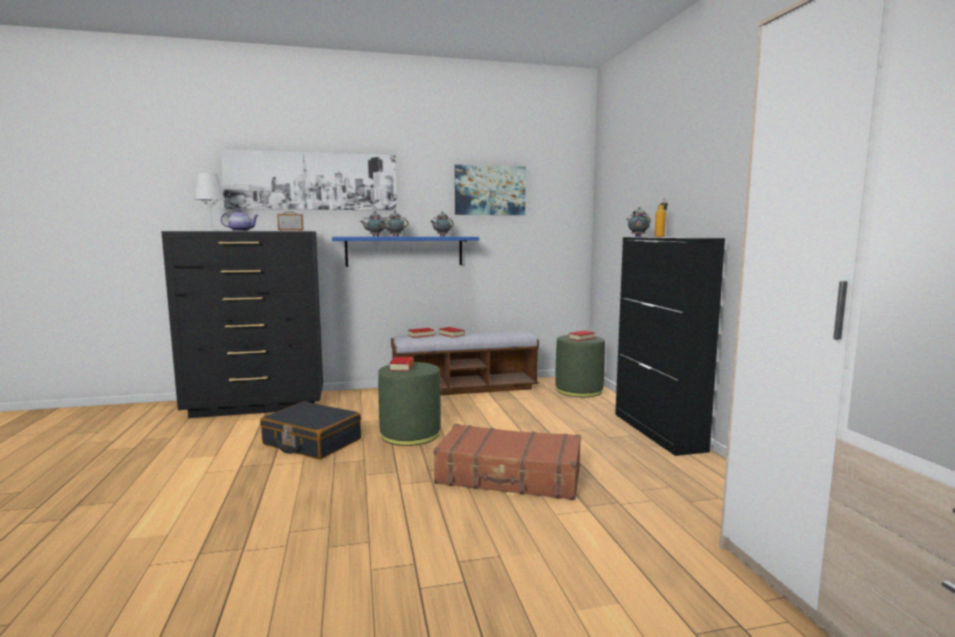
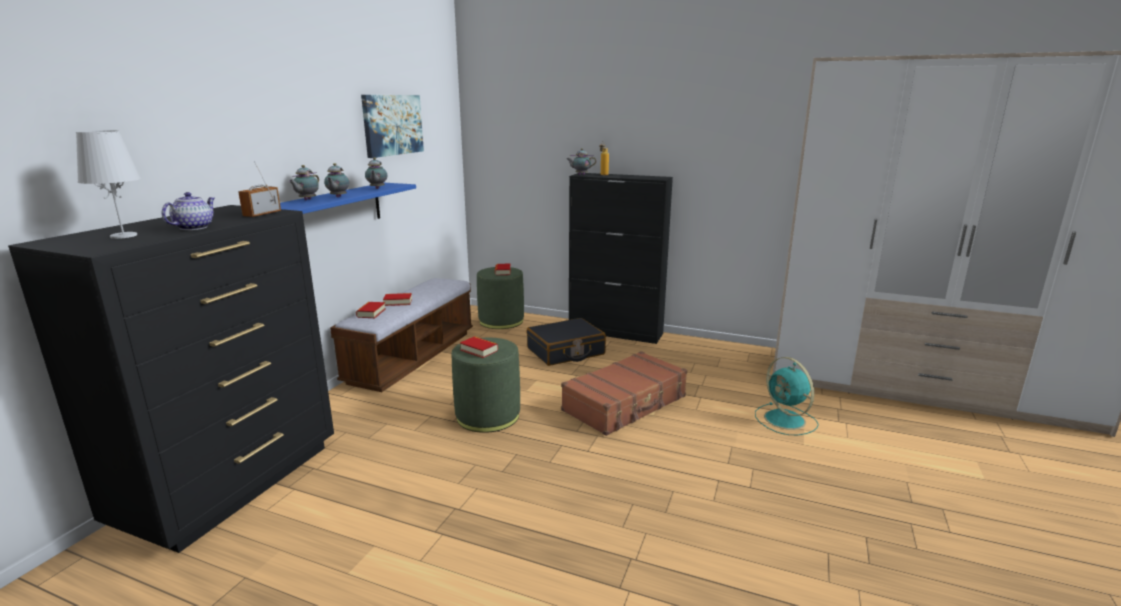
camera: 55 degrees left, 10 degrees up
picture [220,150,397,211] -> none
black suitcase [260,401,361,460] -> black suitcase moved to [527,318,606,366]
none -> turquoise fan [755,357,819,435]

